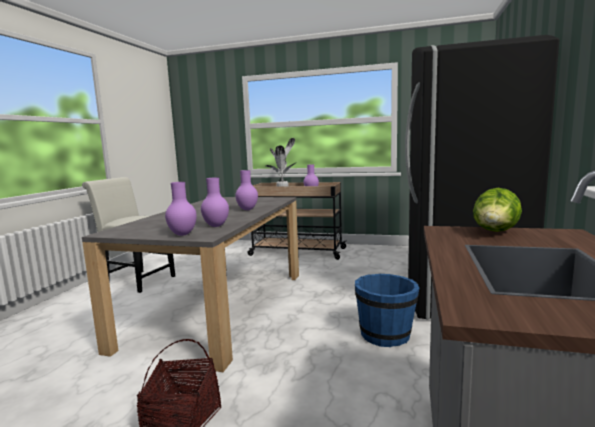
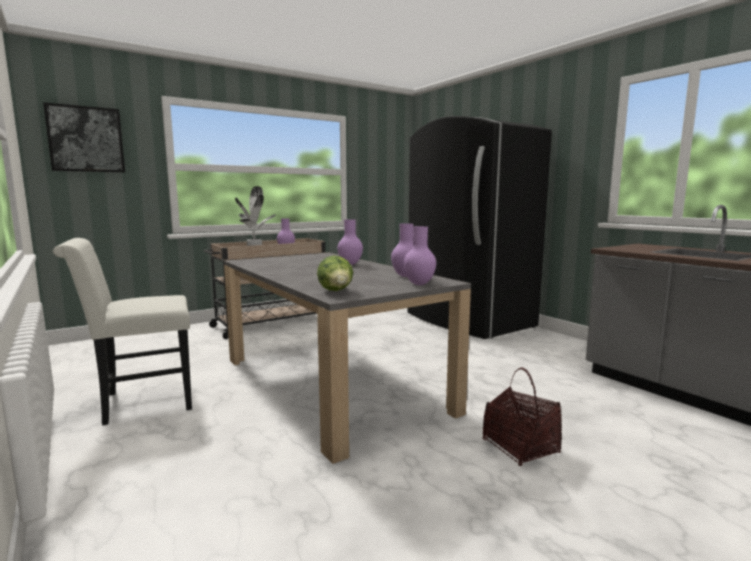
camera: 50 degrees left, 0 degrees up
blue bucket [355,274,419,347] -> none
lettuce [473,188,522,232] -> lettuce moved to [317,255,353,291]
none -> picture [43,102,125,173]

